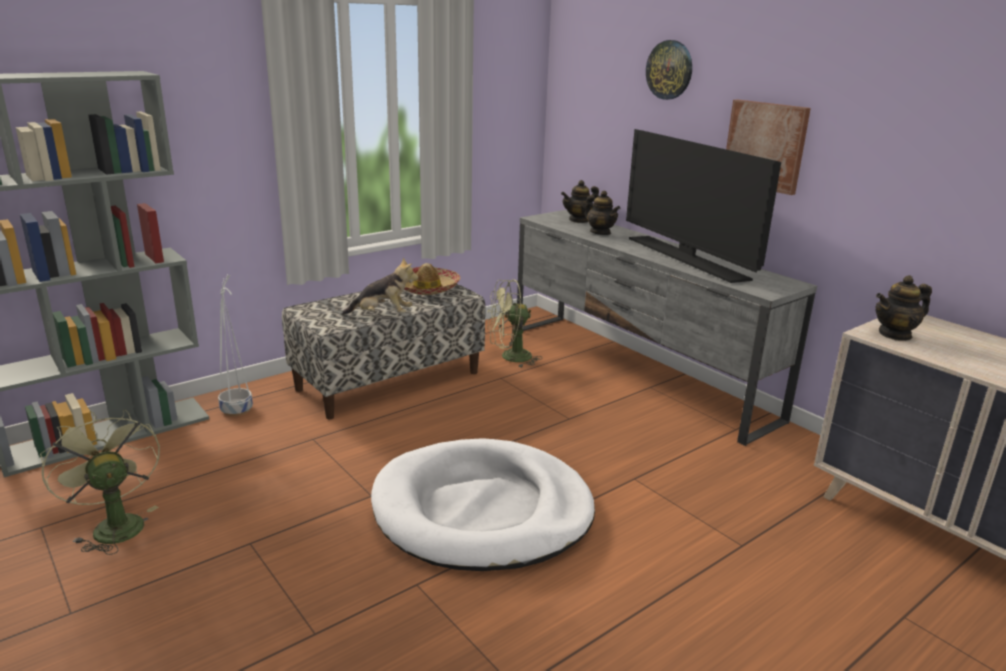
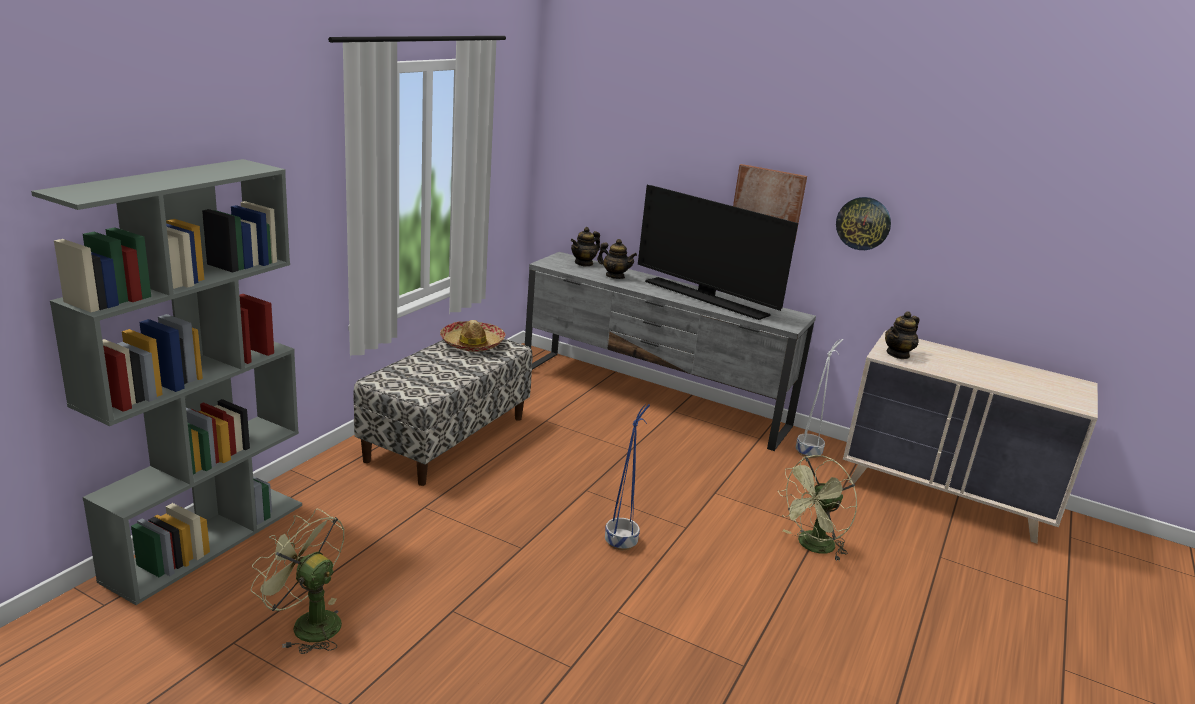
camera: 25 degrees left, 0 degrees up
white planter [218,274,253,416] -> white planter moved to [796,339,843,458]
plush toy [342,258,418,315] -> none
white dog bed [371,438,595,571] -> blue planter [605,404,650,550]
green fan [487,279,541,368] -> green fan moved to [778,455,857,561]
wall clock [646,40,692,100] -> wall clock moved to [836,197,891,250]

